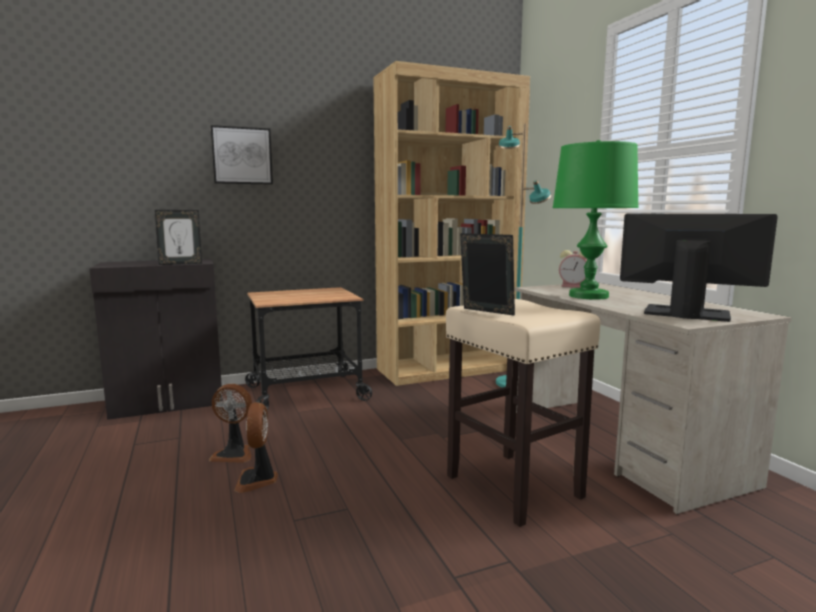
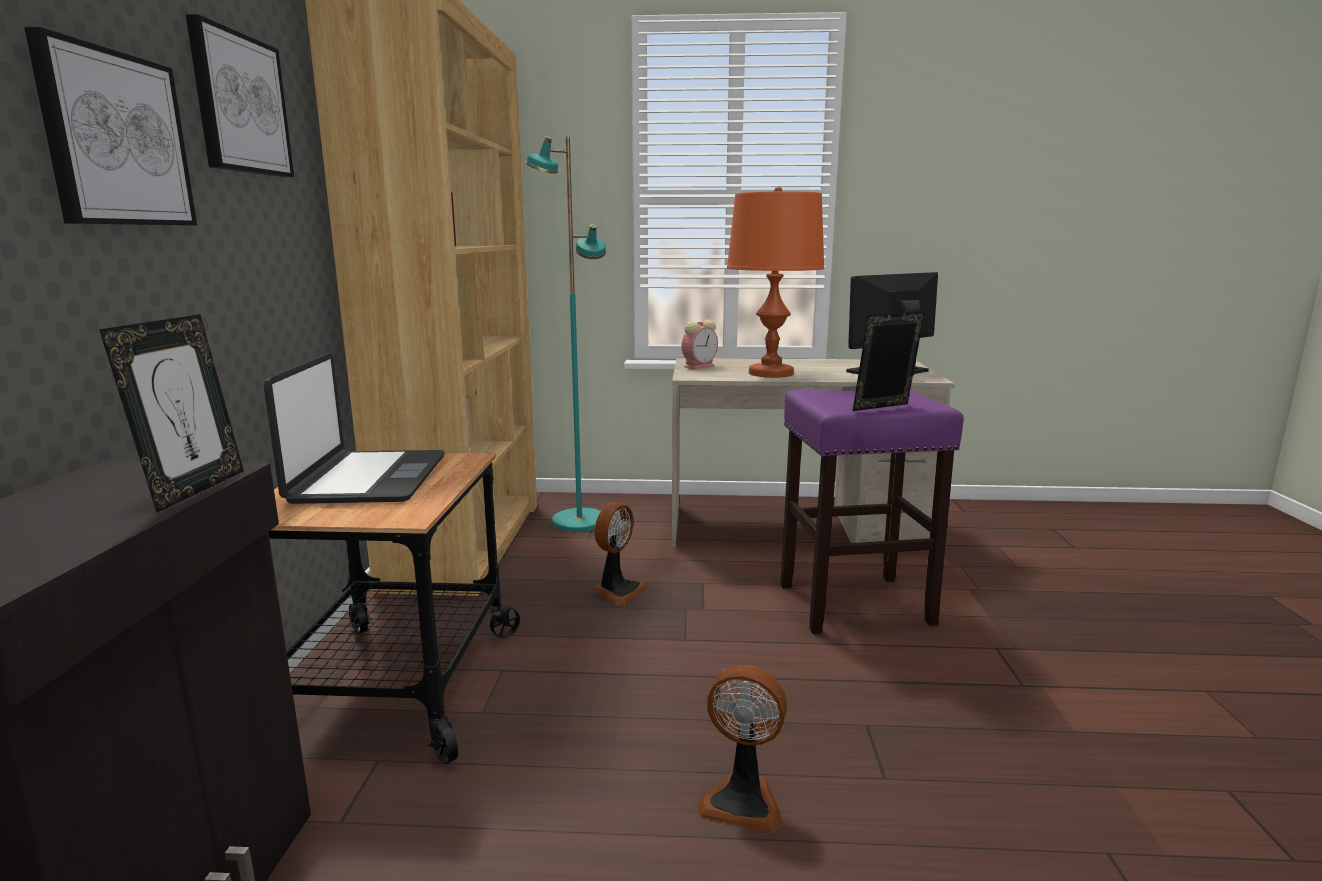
camera: 65 degrees left, 5 degrees up
fan [209,384,252,463] -> fan moved to [594,502,648,605]
beige stool [446,299,601,527] -> purple stool [780,389,964,634]
green table lamp [553,140,639,300] -> orange table lamp [727,186,824,378]
none -> picture [186,14,294,177]
none -> laptop [264,353,445,504]

